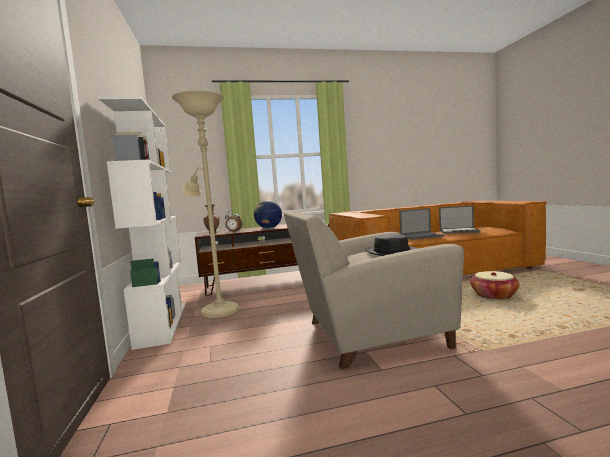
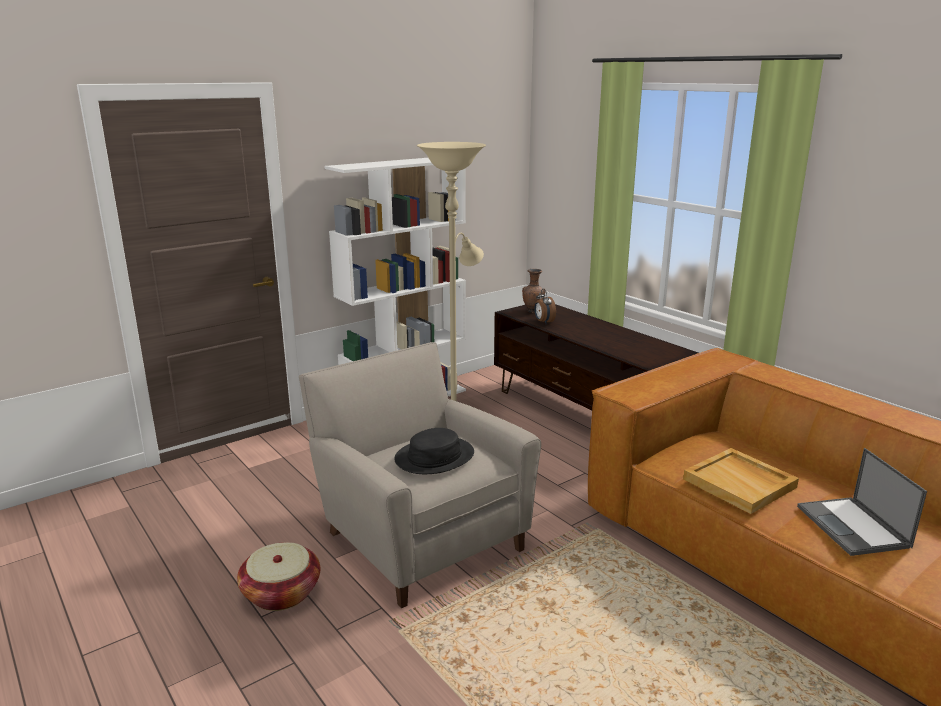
camera: 65 degrees right, 15 degrees up
globe [254,200,282,229] -> none
laptop [399,208,446,240] -> beige tray [683,448,799,514]
basket [470,271,520,300] -> basket moved to [237,542,320,611]

